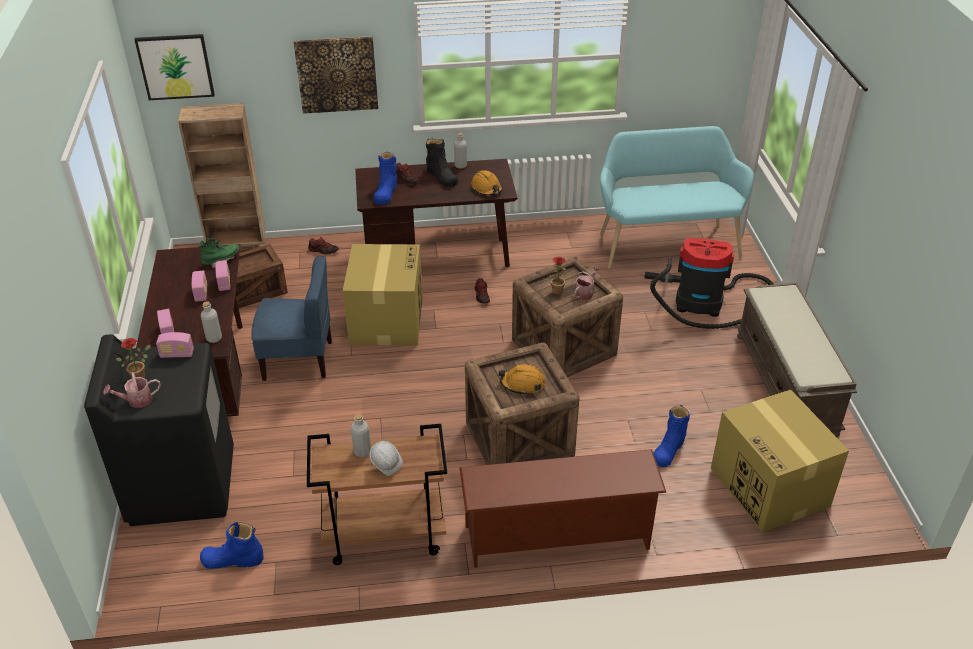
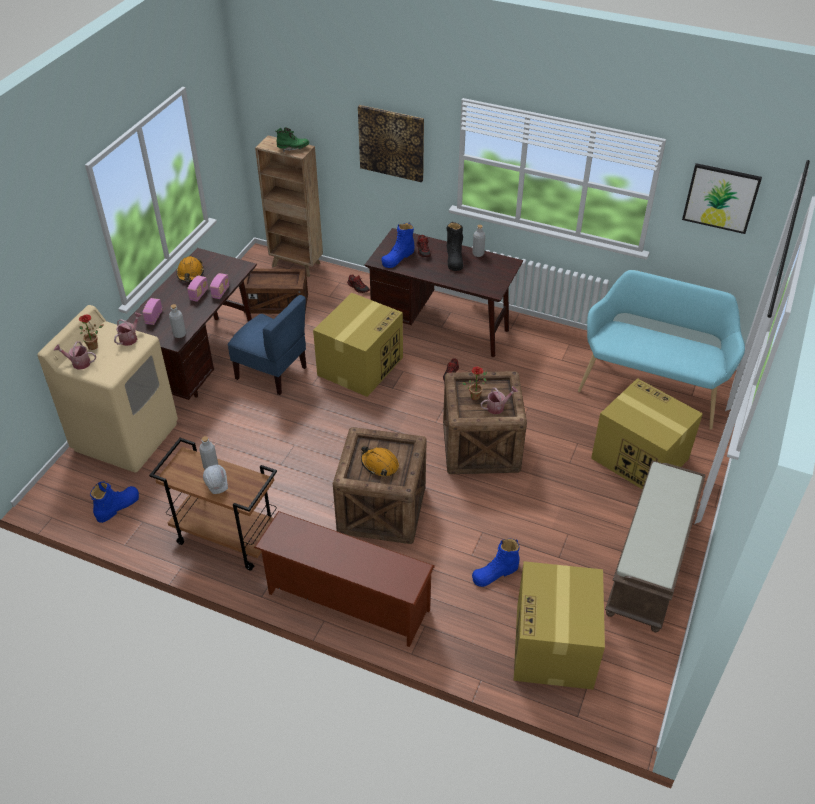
camera: 30 degrees right, 5 degrees up
black washing machine [84,334,234,526] -> beige washing machine [37,305,178,473]
picture [134,34,215,100] -> picture moved to [682,163,762,234]
radio [156,332,194,358] -> watering can [114,313,142,346]
green boot [199,238,239,268] -> green boot moved to [276,127,309,152]
blue boot [200,522,264,569] -> blue boot turned 105 degrees clockwise [90,481,139,523]
orange hard hat [471,170,503,195] -> orange hard hat moved to [176,256,204,282]
vacuum cleaner [644,238,774,329] -> cardboard box [591,378,703,489]

